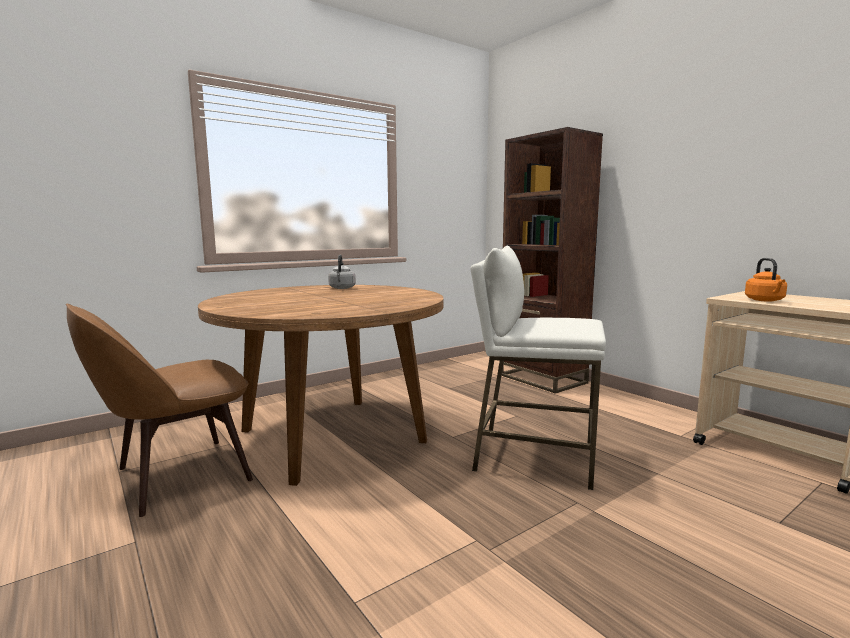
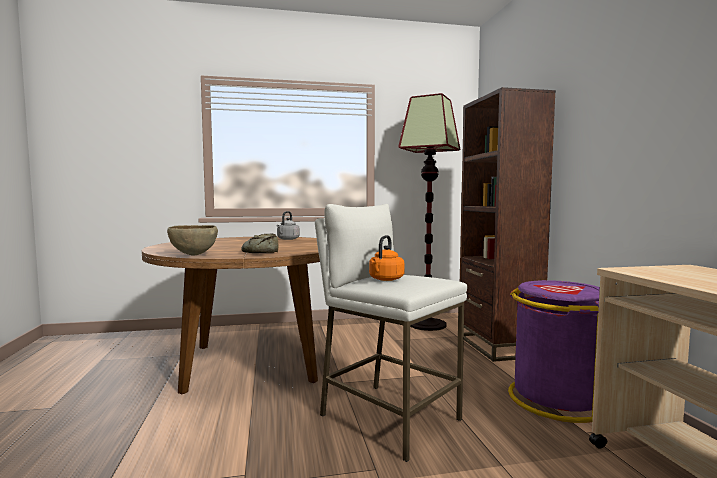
camera: 25 degrees right, 5 degrees down
brown chair [66,304,253,517] -> none
orange kettle [745,258,787,302] -> orange kettle moved to [369,235,405,281]
none -> brown bowl [167,225,218,255]
none -> bread [241,233,278,253]
none -> floor lamp [398,93,460,331]
none -> purple trash can [508,280,600,423]

